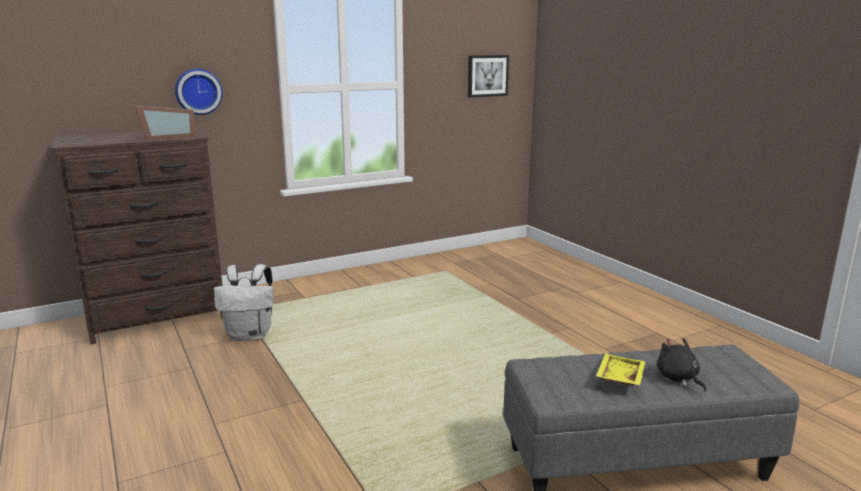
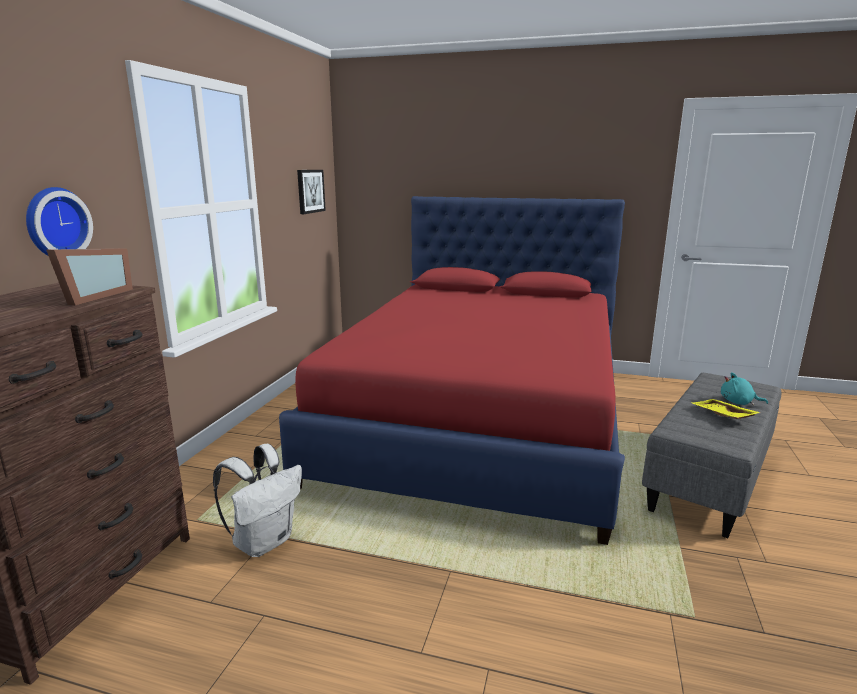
camera: 45 degrees left, 0 degrees up
black plush toy [657,338,706,391] -> turquoise plush toy [721,372,768,405]
none -> red bed [279,196,625,545]

